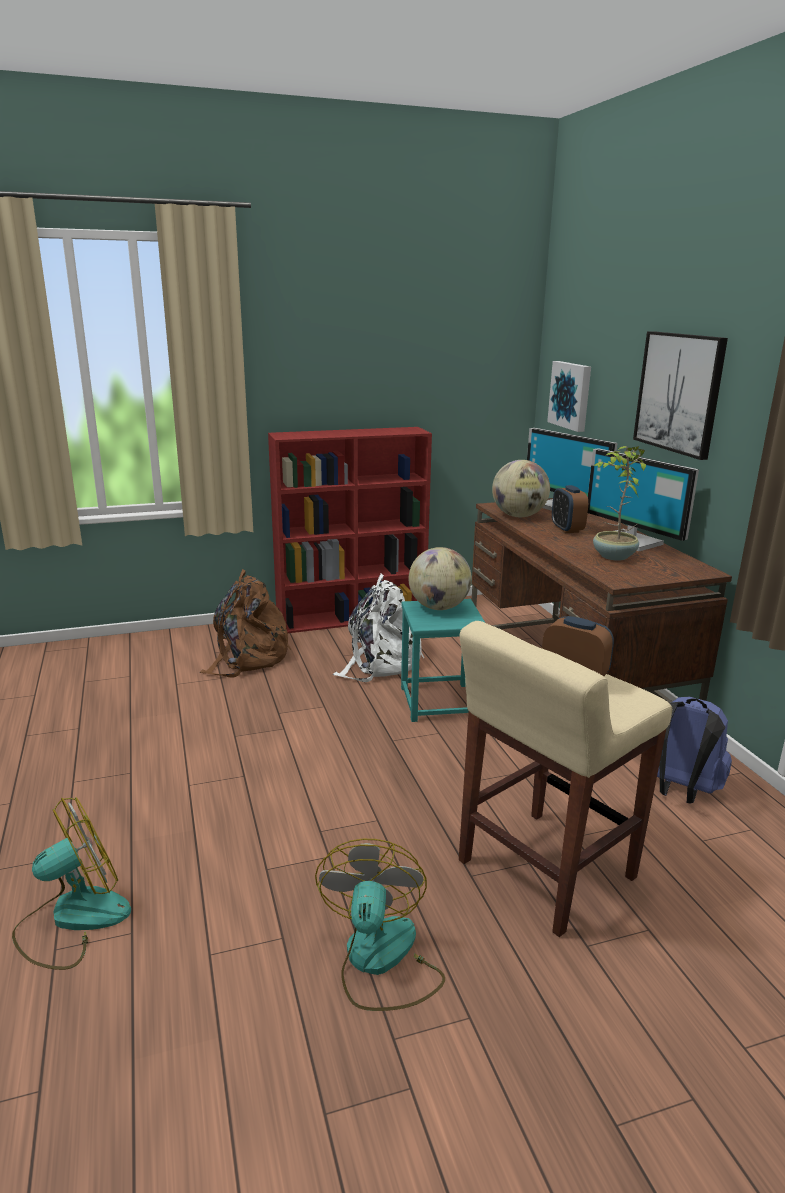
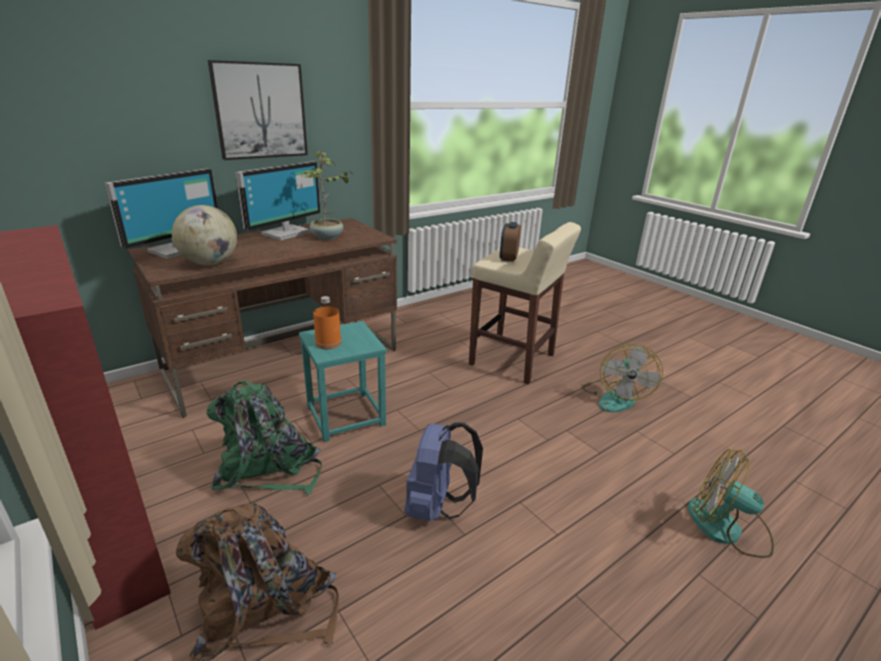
camera: 110 degrees left, 5 degrees up
fan [315,839,445,1011] -> fan turned 60 degrees counterclockwise [583,344,663,412]
white backpack [333,574,424,682] -> green backpack [206,381,322,495]
globe [409,547,472,610] -> orange bottle [313,296,341,349]
picture [547,361,591,432] -> none
alarm clock [552,485,588,533] -> none
blue backpack [657,696,732,803] -> blue backpack moved to [404,422,483,521]

